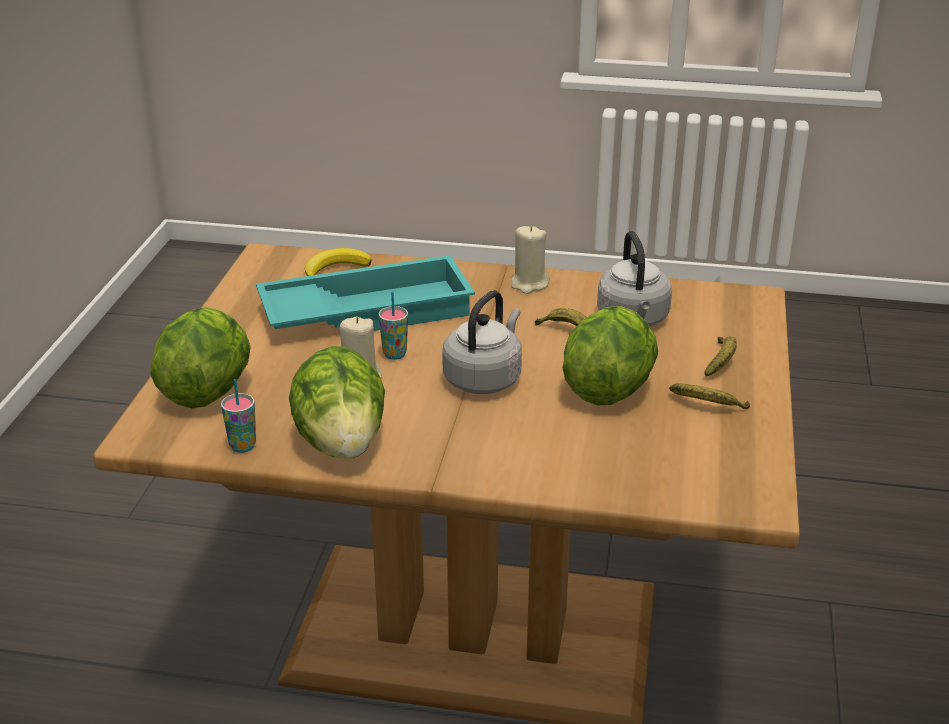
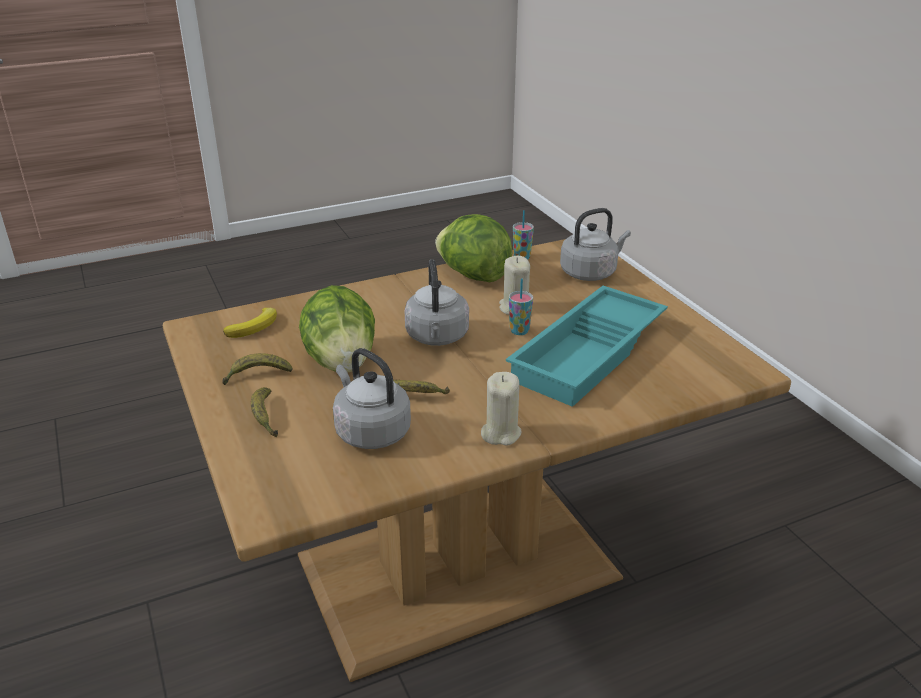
camera: 145 degrees right, 0 degrees up
lettuce [150,307,251,408] -> grey kettle [560,208,631,281]
banana [305,248,371,276] -> banana moved to [223,308,277,338]

